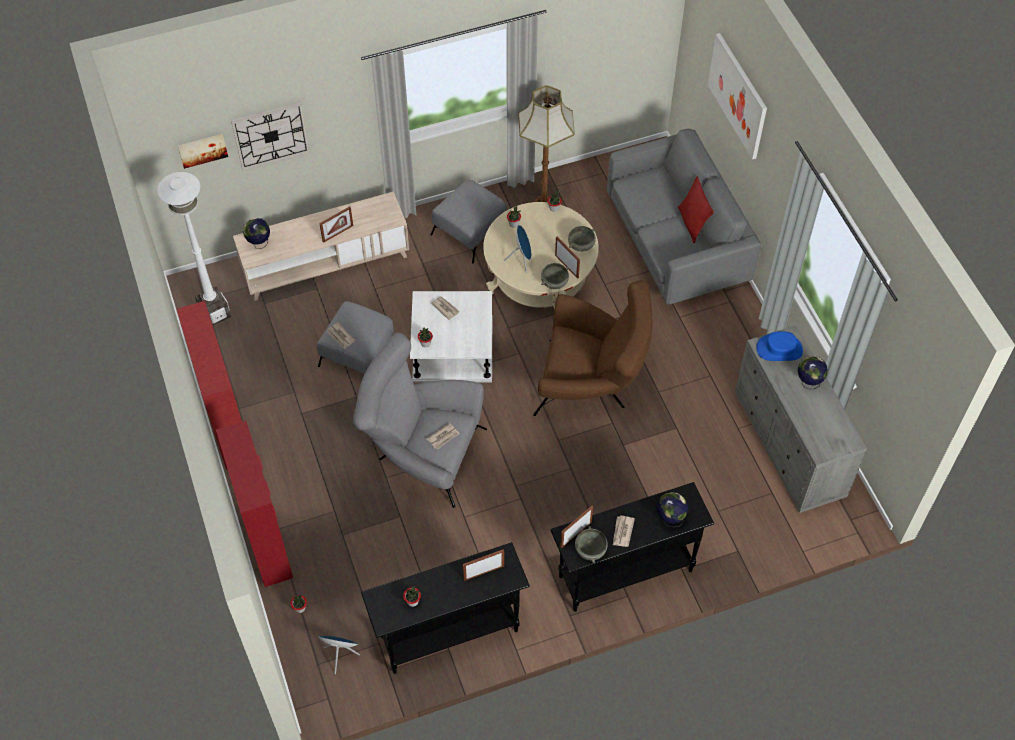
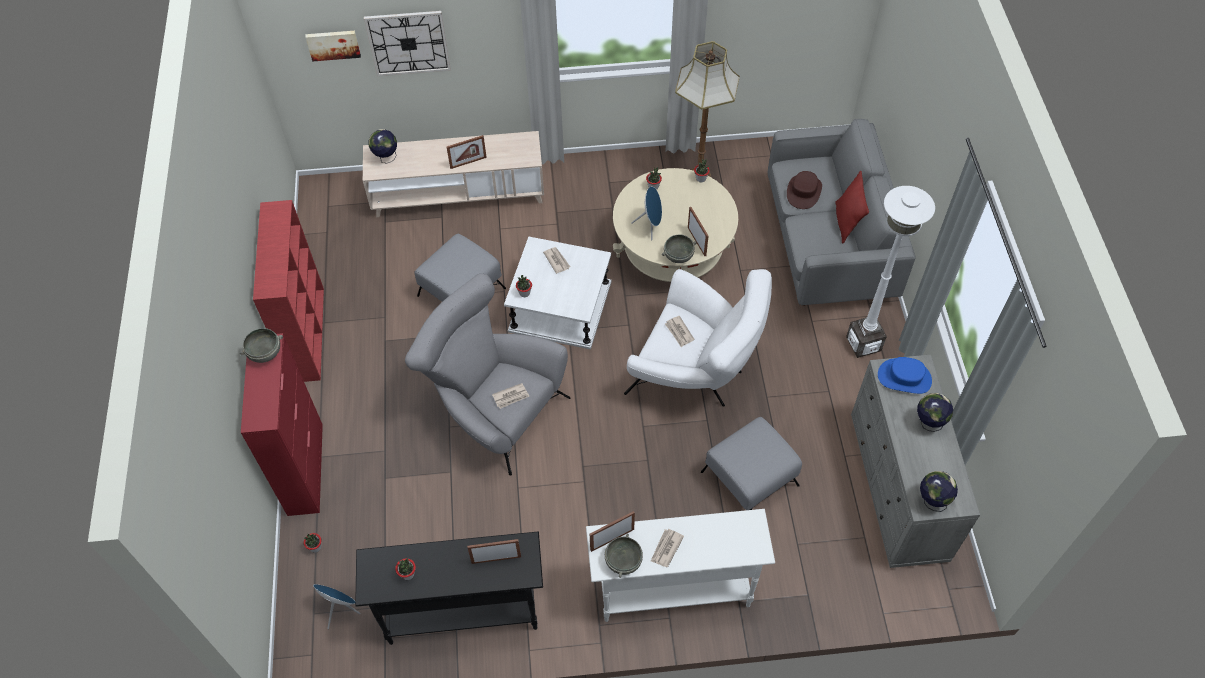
camera: 15 degrees right, 0 degrees up
white floor lamp [157,172,231,325] -> white floor lamp moved to [846,186,935,358]
newspaper [327,322,355,349] -> newspaper moved to [665,316,694,347]
grey ottoman [431,179,507,263] -> grey ottoman moved to [701,417,802,510]
brown armchair [533,280,652,416] -> white armchair [624,269,772,407]
black console table [550,482,714,612] -> white console table [586,509,775,622]
grey bowl [568,226,596,252] -> grey bowl moved to [240,328,283,363]
globe [657,492,688,527] -> globe moved to [920,471,958,512]
picture [708,33,767,159] -> none
none -> brown hat [787,171,822,209]

